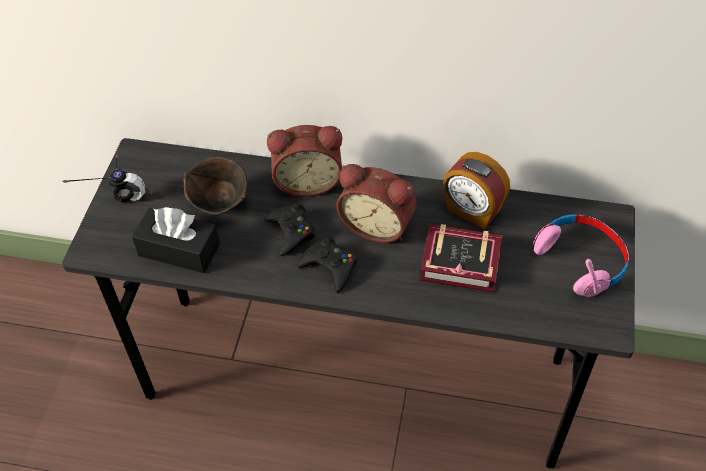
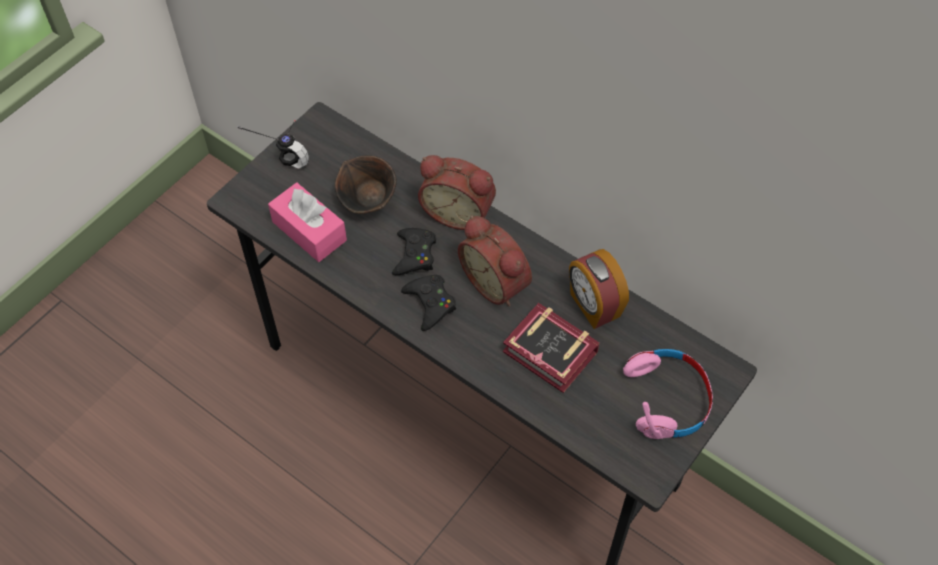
camera: 25 degrees right, 5 degrees up
black tissue box [132,207,220,273] -> pink tissue box [268,183,347,262]

